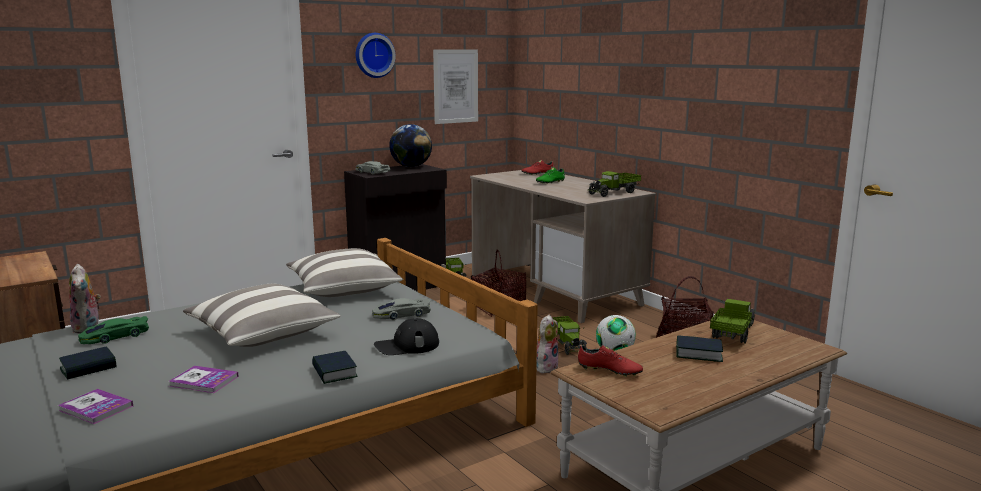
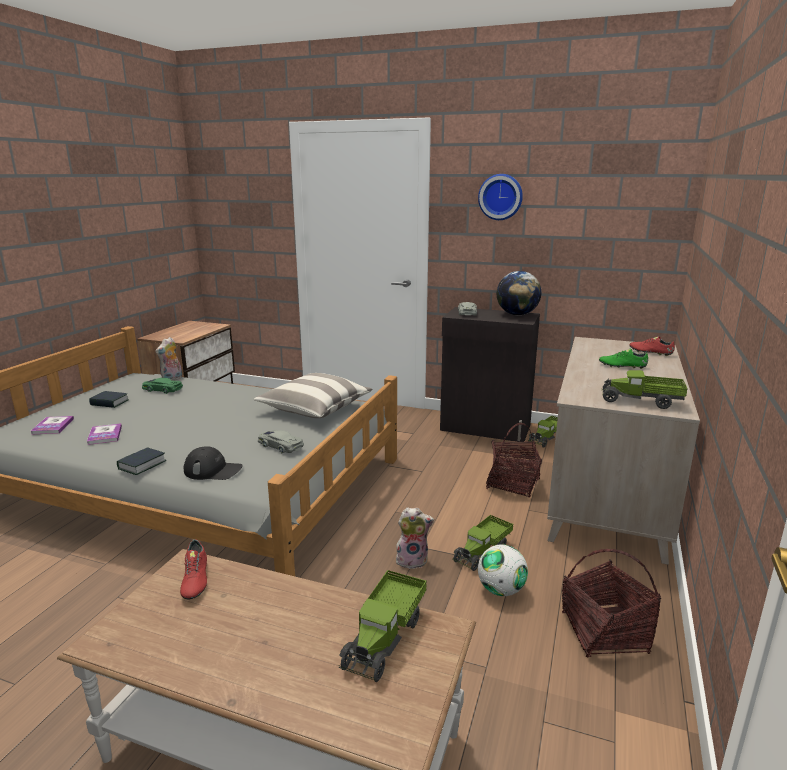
camera: 55 degrees right, 5 degrees up
pillow [183,284,341,347] -> none
black cap [374,318,439,355] -> black cap turned 150 degrees clockwise [184,446,243,480]
picture [433,49,478,124] -> none
book [676,335,723,362] -> none
toy truck [710,299,756,344] -> toy truck turned 120 degrees clockwise [339,570,427,682]

